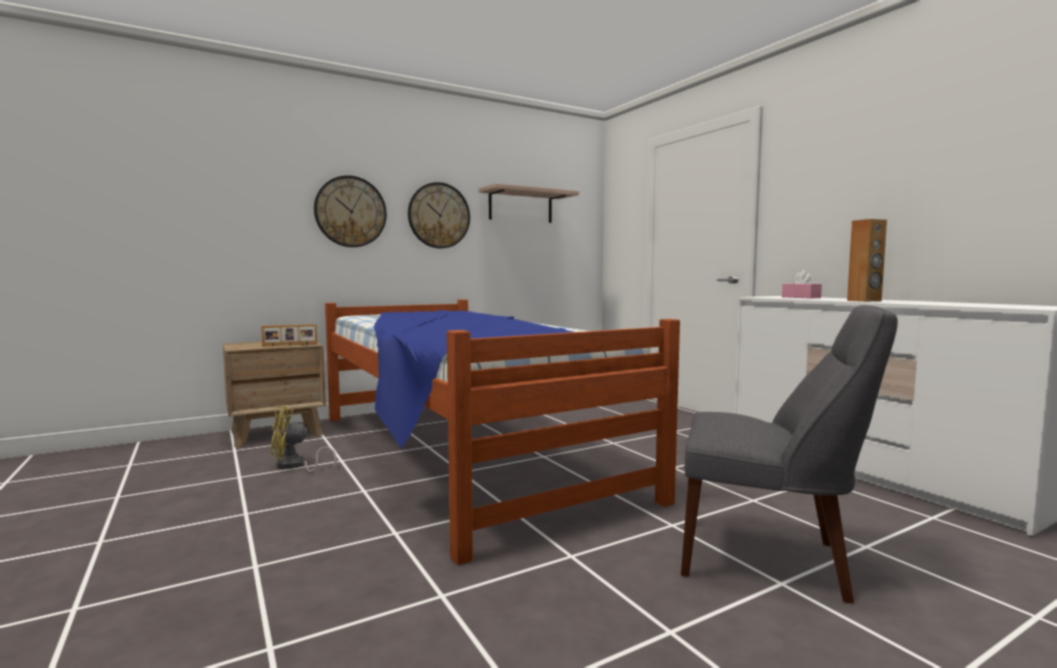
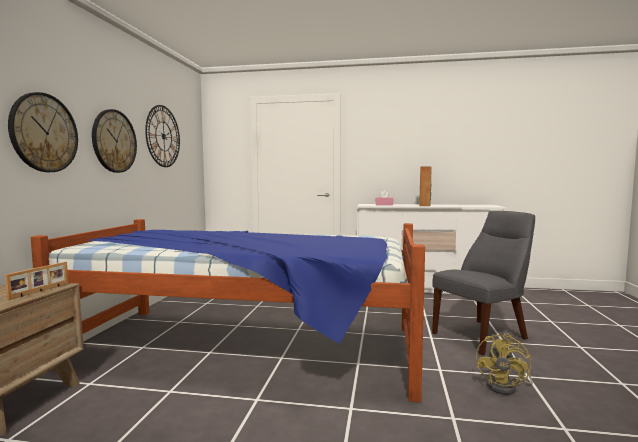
camera: 50 degrees left, 0 degrees up
yellow fan [271,406,336,472] -> yellow fan moved to [476,333,533,395]
shelf [479,183,579,223] -> wall clock [145,105,180,167]

